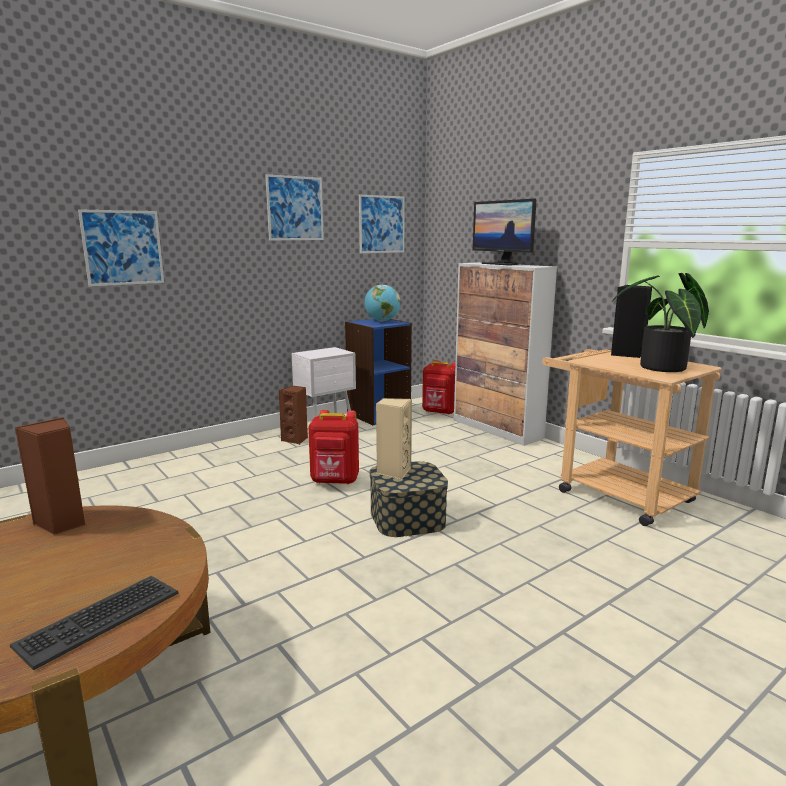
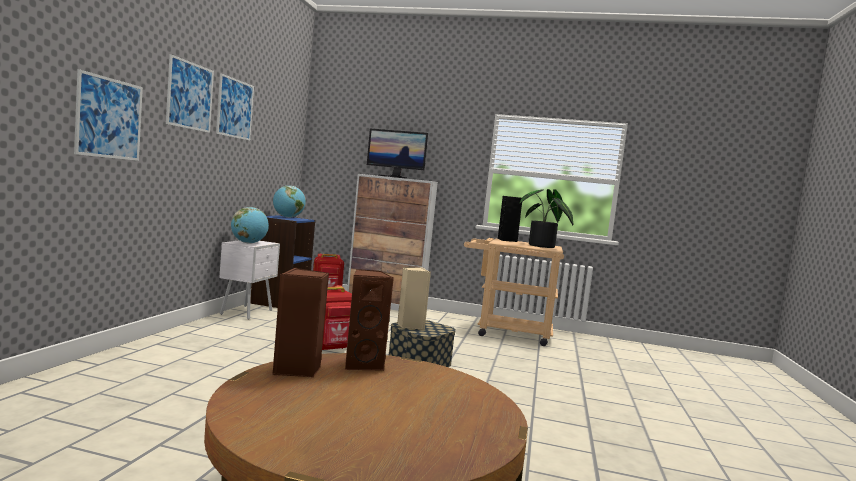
camera: 40 degrees left, 10 degrees down
keyboard [10,576,179,670] -> none
brown speaker [279,386,308,444] -> brown speaker moved to [345,269,394,371]
picture [359,195,405,253] -> picture moved to [166,54,214,133]
none -> globe [231,207,269,244]

